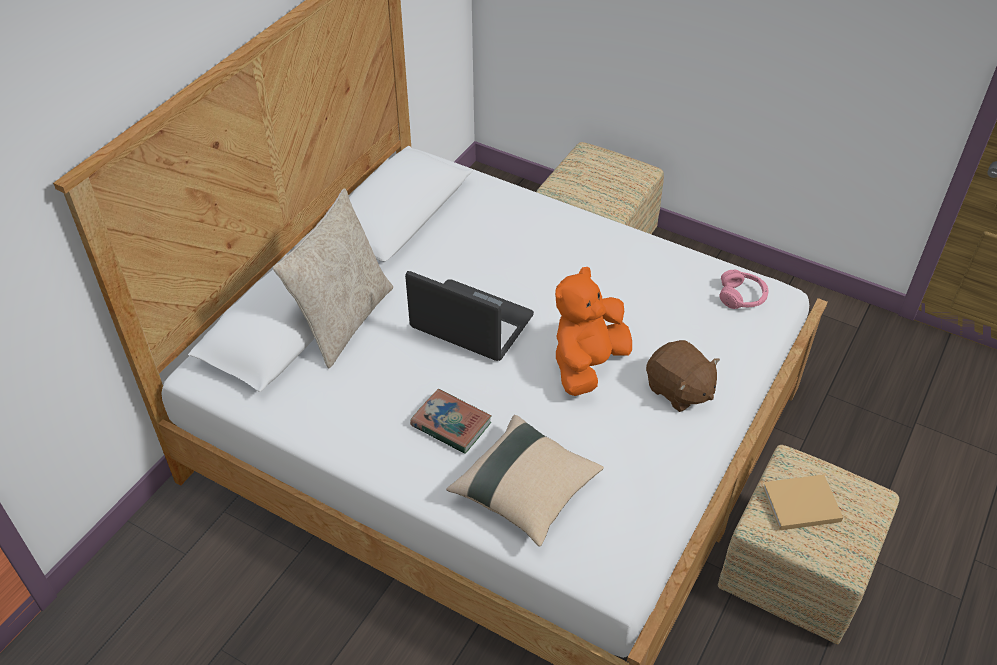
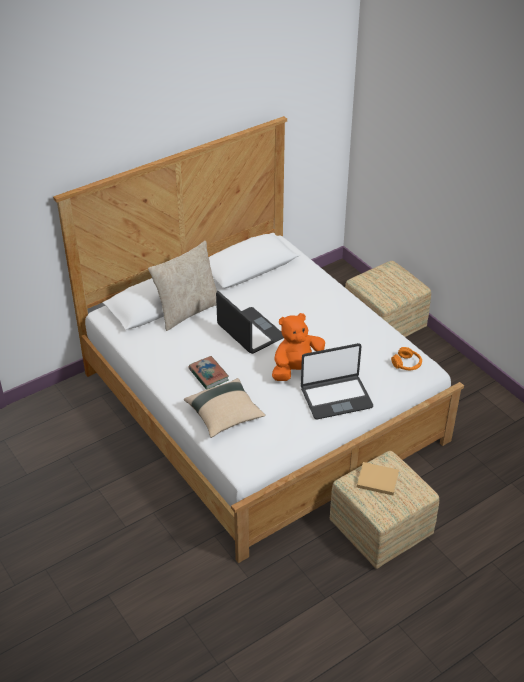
camera: 25 degrees right, 5 degrees down
brown plush toy [646,340,720,412] -> laptop [301,343,373,419]
pink headphones [719,269,769,309] -> orange headphones [391,347,422,370]

